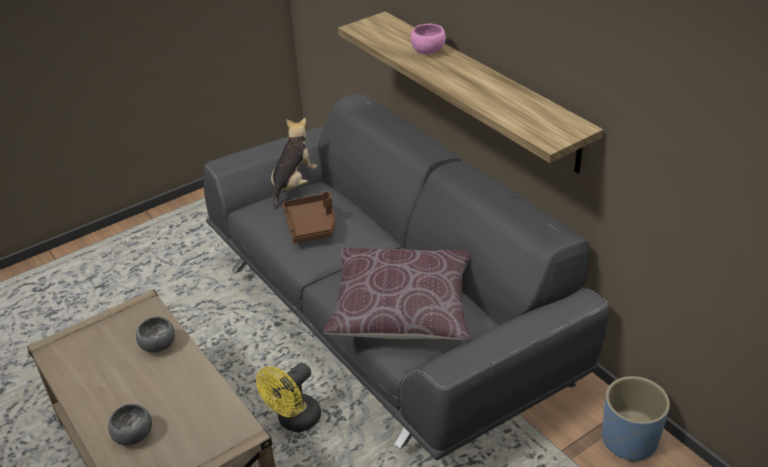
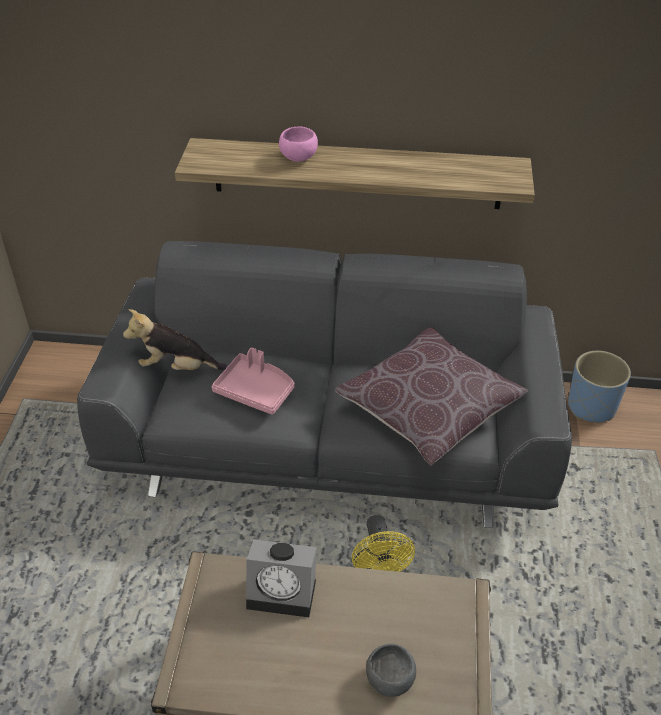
camera: 50 degrees left, 5 degrees up
grey bowl [136,317,175,353] -> alarm clock [246,540,317,617]
plush toy [271,118,317,209] -> plush toy turned 60 degrees counterclockwise [123,309,228,370]
brown tray [282,191,335,243] -> pink tray [211,348,294,415]

